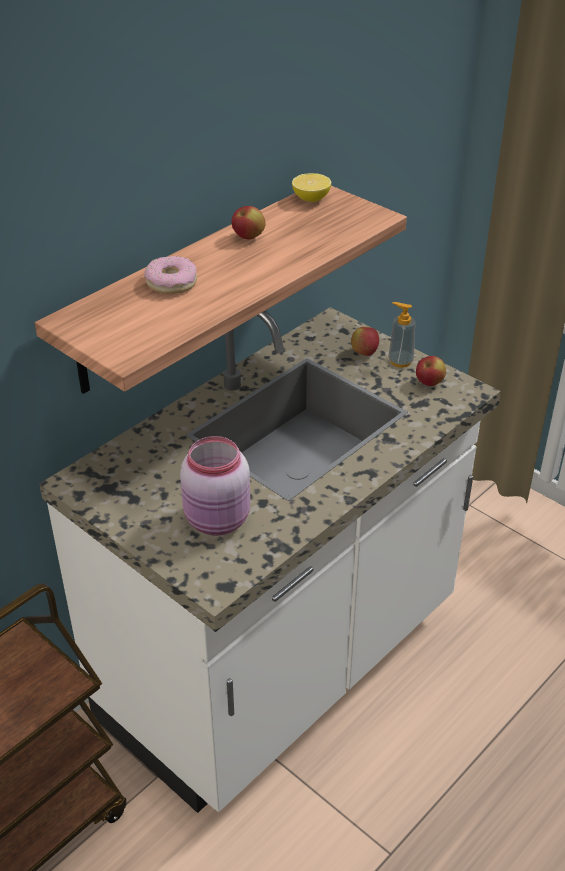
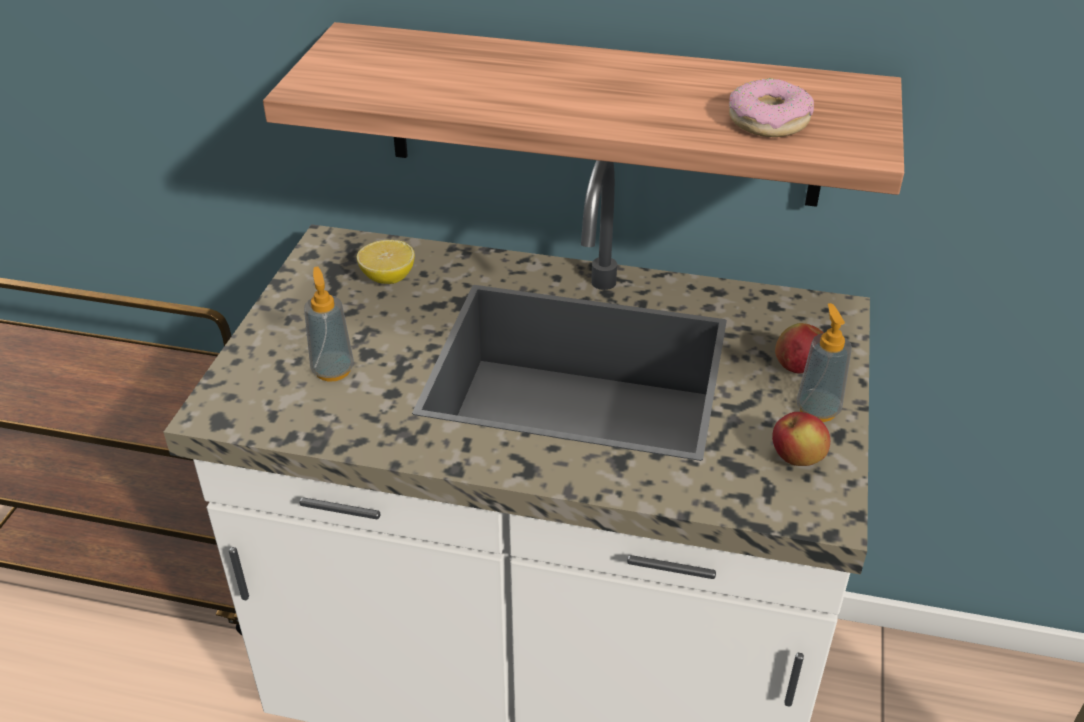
camera: 60 degrees right, 0 degrees up
donut [144,256,197,294] -> donut moved to [729,79,814,137]
pink jar [180,436,250,535] -> soap dispenser [304,266,354,382]
apple [231,206,266,239] -> none
lemon [292,173,331,202] -> lemon moved to [357,240,415,284]

